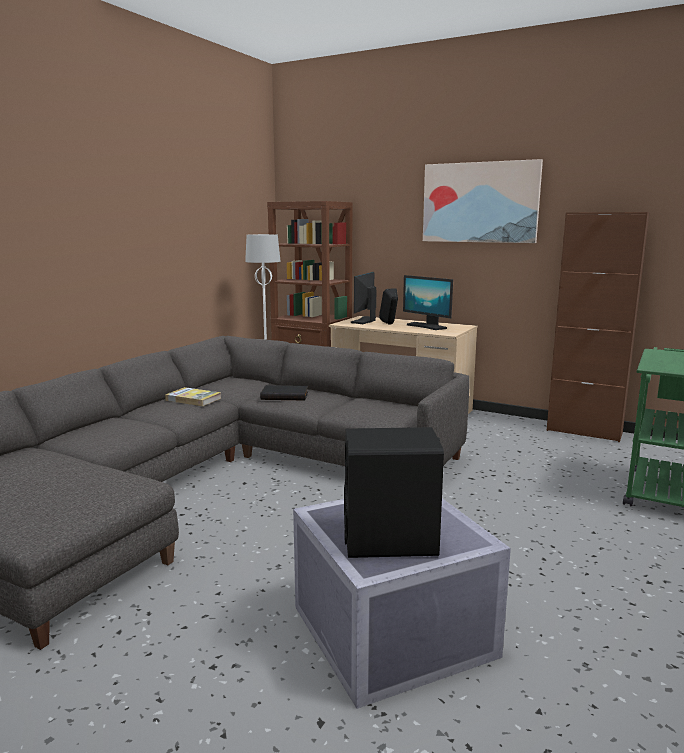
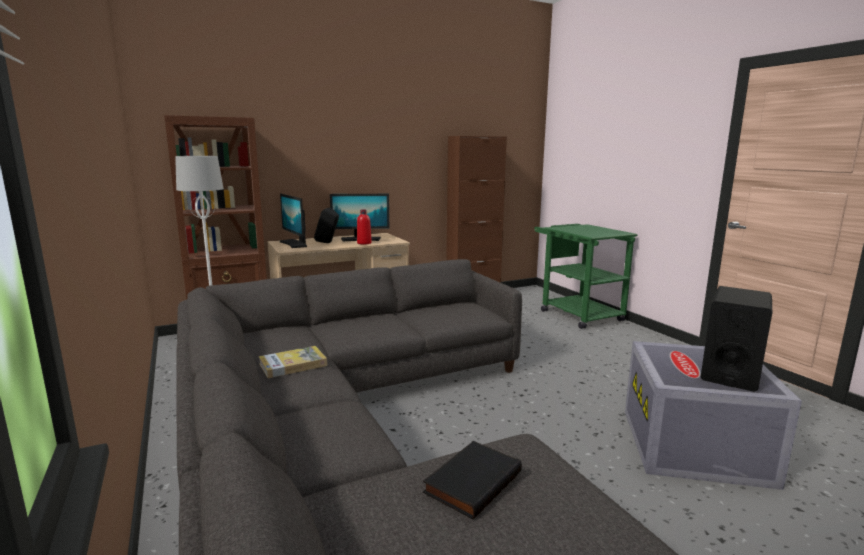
camera: 55 degrees left, 0 degrees up
black book [260,385,308,400] -> black book moved to [423,441,522,520]
picture [423,159,543,243] -> none
none -> red bottle [357,210,372,244]

